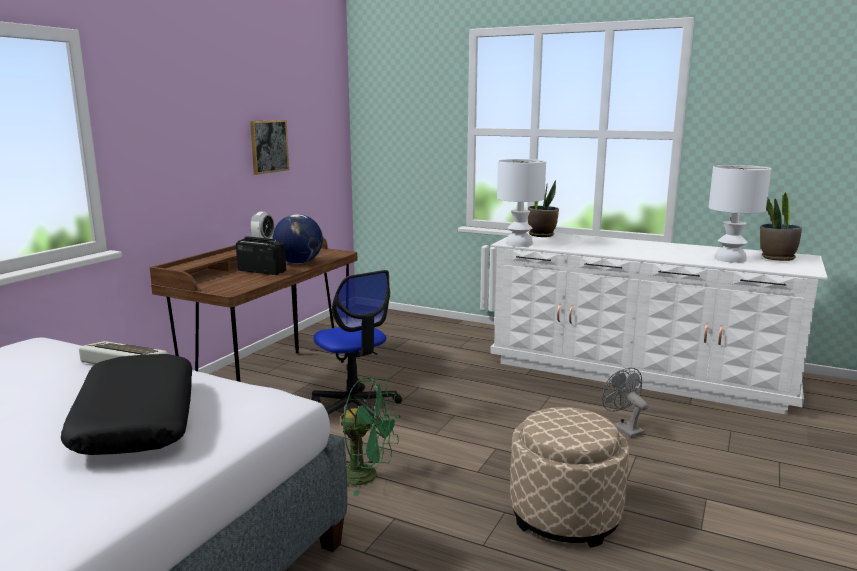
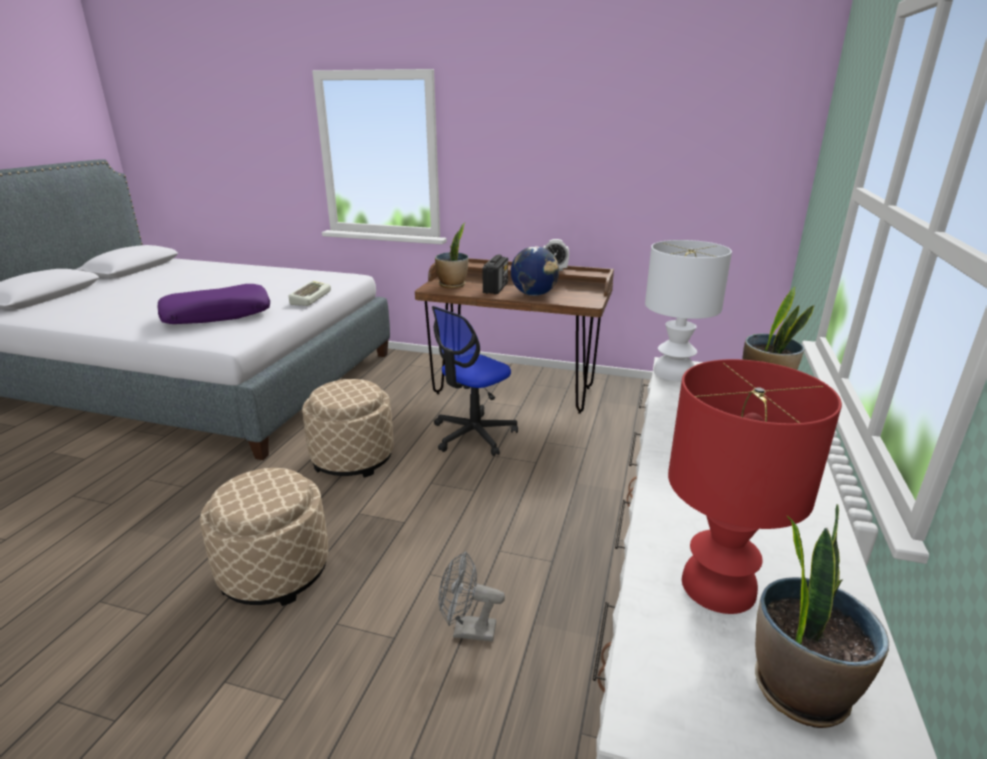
camera: 80 degrees right, 10 degrees up
black pillow [61,354,192,455] -> purple pillow [158,284,270,324]
picture [250,120,289,175] -> none
green fan [341,377,401,496] -> beige ottoman [302,379,394,477]
grey fan [602,368,648,438] -> grey fan turned 135 degrees counterclockwise [439,551,505,642]
white table lamp [709,165,771,263] -> red table lamp [668,359,842,614]
none -> potted plant [435,223,469,288]

